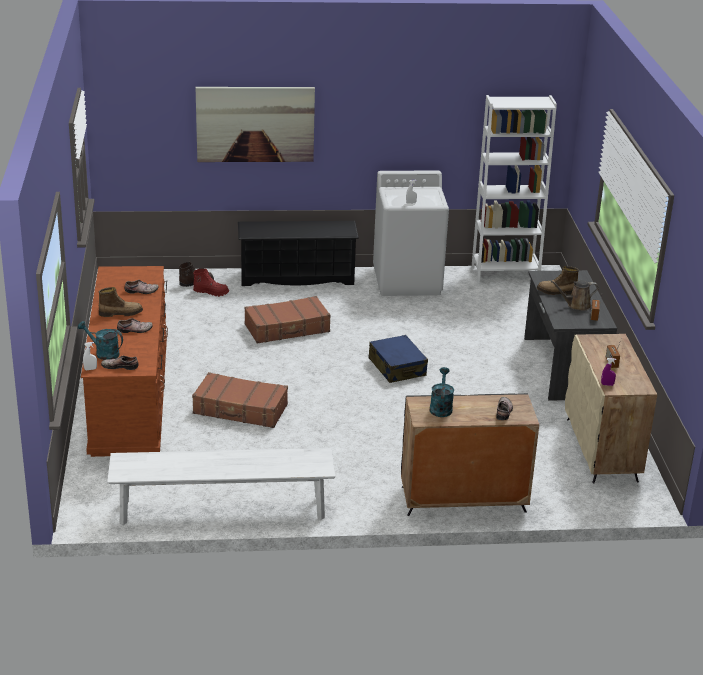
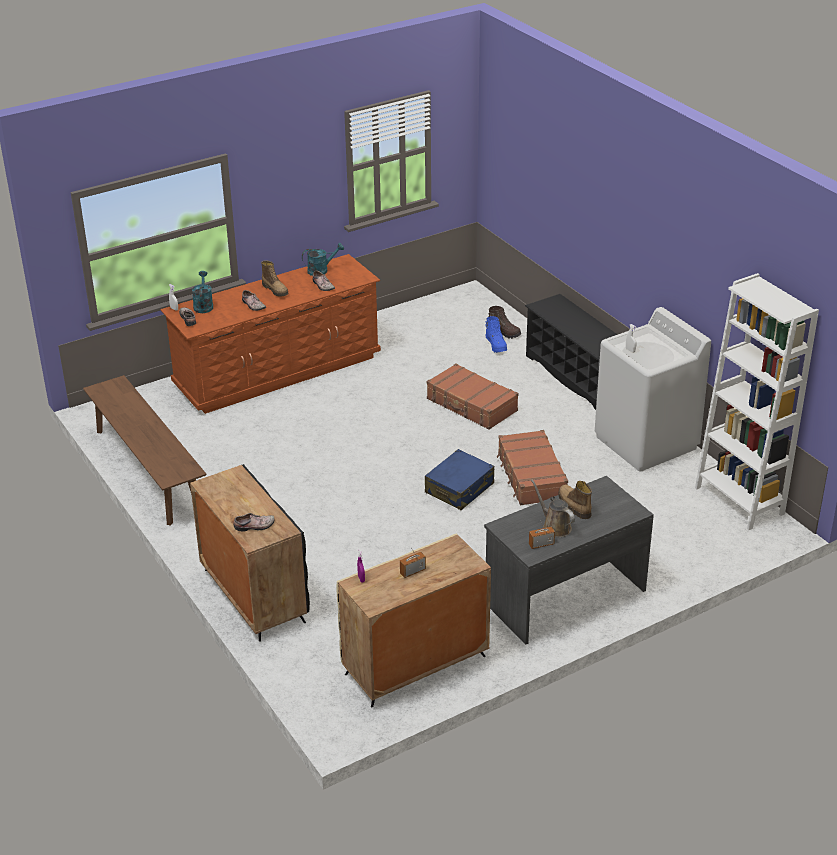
camera: 65 degrees right, 5 degrees up
white bench [107,448,335,525] -> brown bench [83,375,206,526]
brown suitcase [192,372,288,428] -> brown suitcase moved to [496,430,568,505]
red boot [193,269,229,297] -> blue boot [485,316,507,353]
picture [196,87,315,162] -> none
turquoise watering can [430,367,454,417] -> turquoise watering can moved to [302,243,344,276]

